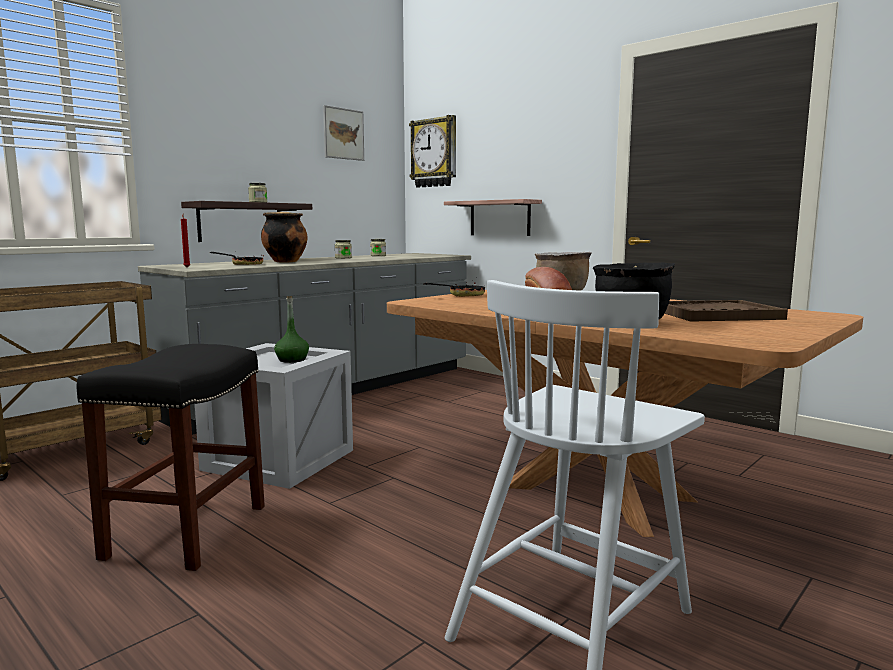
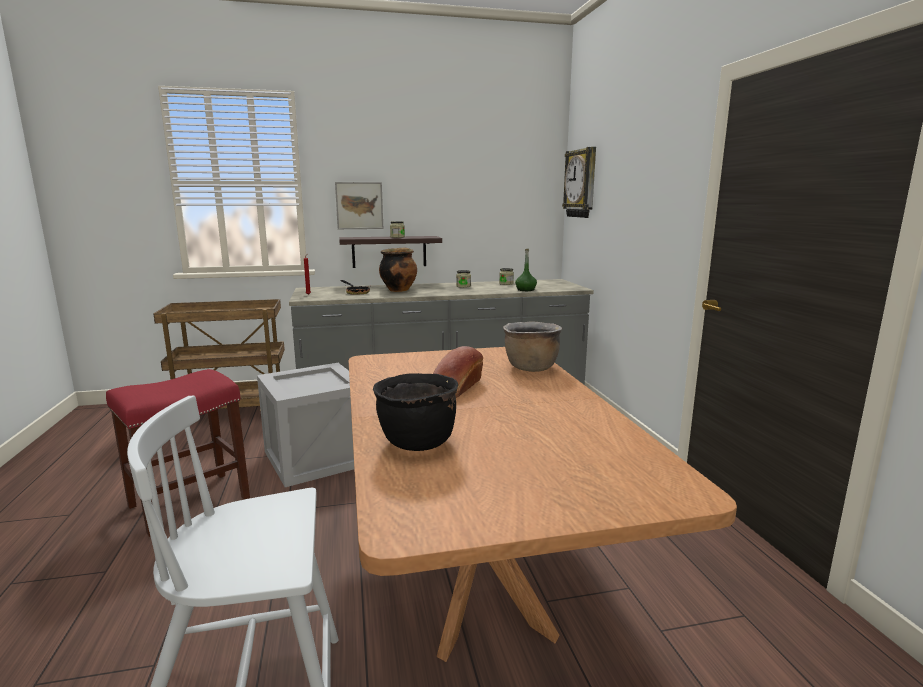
camera: 35 degrees right, 5 degrees up
black stool [77,344,265,571] -> red stool [106,369,250,537]
green bottle [274,296,309,363] -> green bottle moved to [515,249,537,291]
picture [323,105,364,161] -> picture moved to [335,182,383,229]
frying pan [423,282,485,297] -> none
shelf [444,199,542,236] -> none
brown tray [665,300,788,322] -> none

